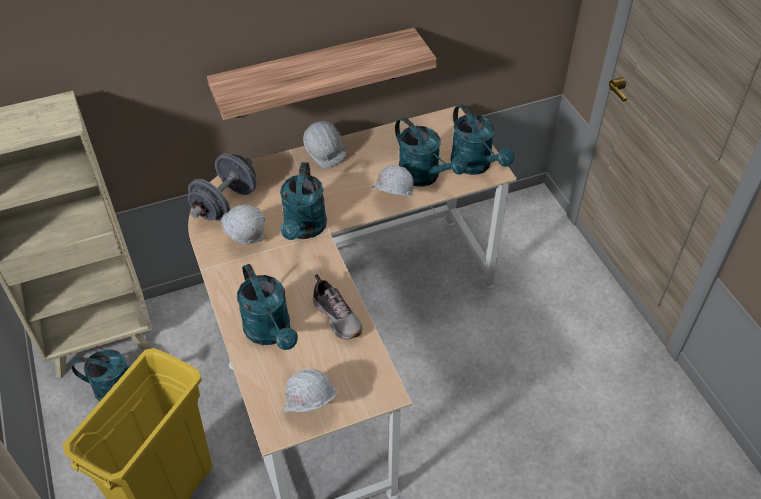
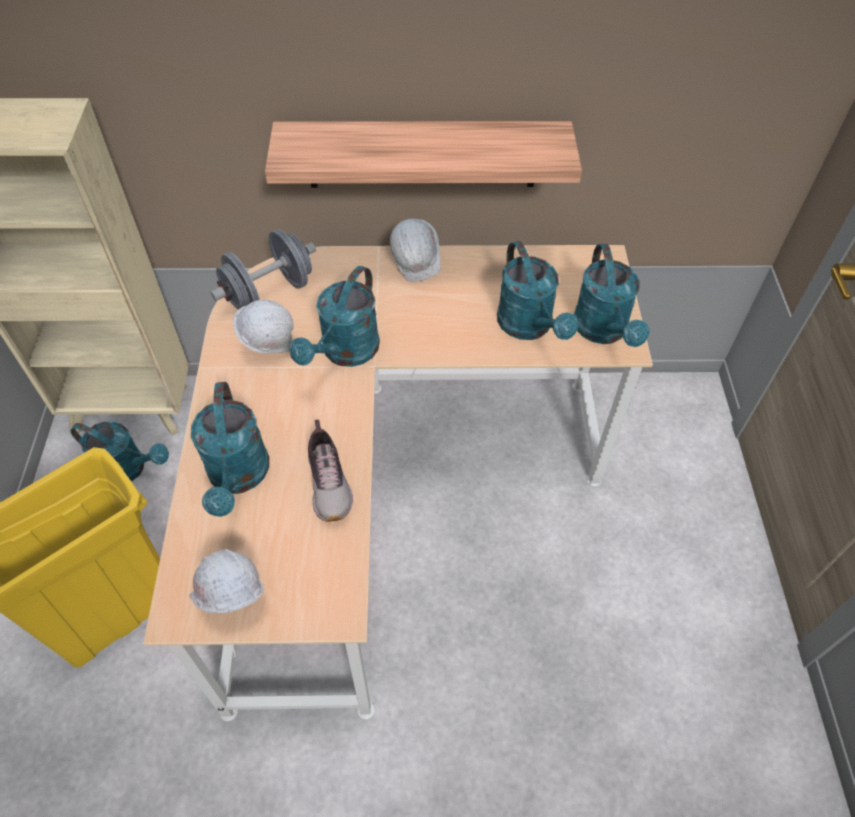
camera: 20 degrees right, 5 degrees up
white hard hat [373,165,413,196] -> none

